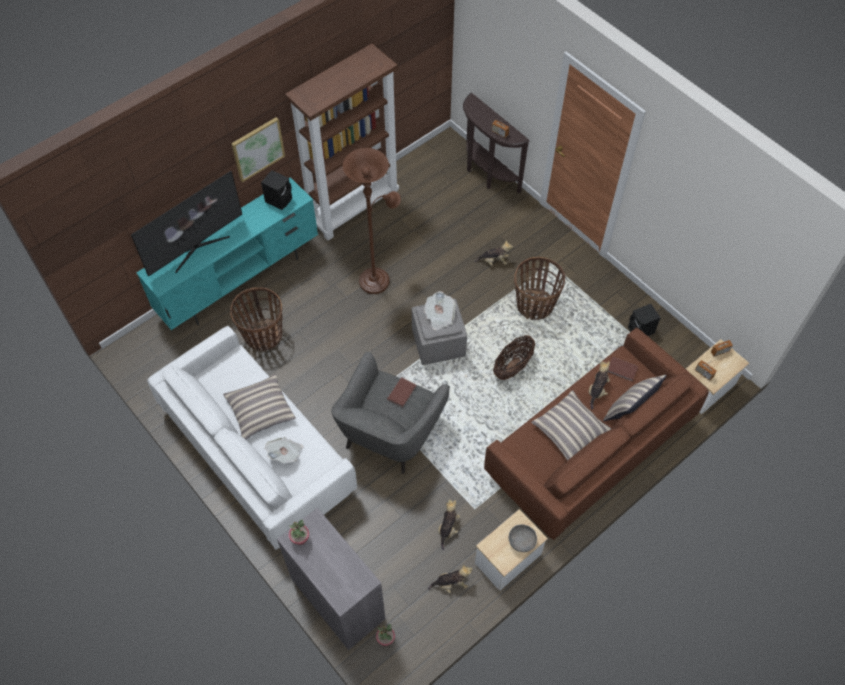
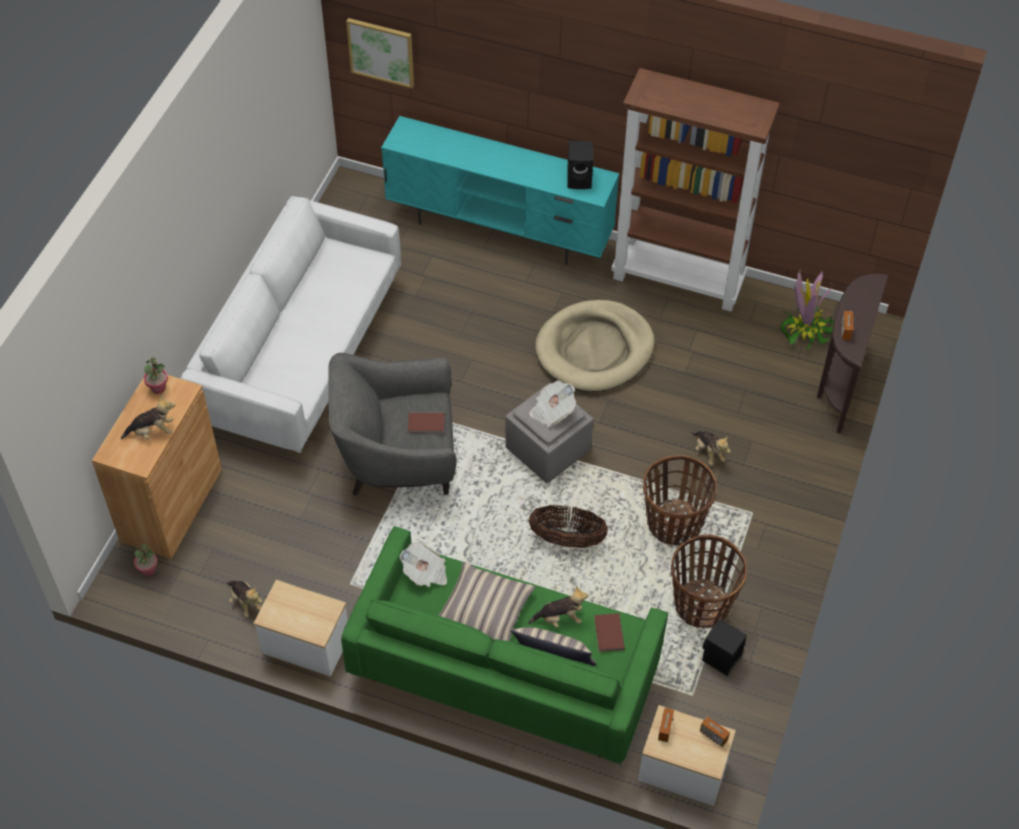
camera: 60 degrees right, 5 degrees down
television [131,171,242,277] -> none
pillow [223,373,296,439] -> none
basket [230,287,283,351] -> basket moved to [671,535,747,628]
picture [231,117,285,182] -> picture moved to [346,18,414,88]
newspaper [265,437,303,463] -> newspaper moved to [400,542,447,587]
grey cabinet [277,508,385,650] -> brown cabinet [92,375,222,559]
brown floor lamp [343,148,401,294] -> beige dog bed [535,300,655,392]
plush toy [438,500,460,550] -> plush toy moved to [121,395,175,439]
brown sofa [484,328,709,540] -> green sofa [341,526,668,765]
grey bowl [509,524,537,552] -> none
none -> potted plant [780,269,834,351]

